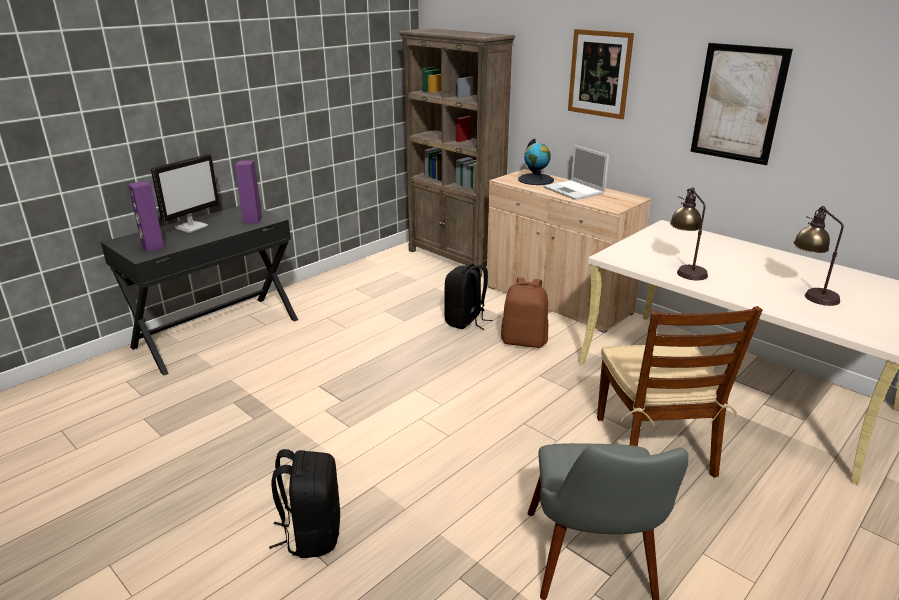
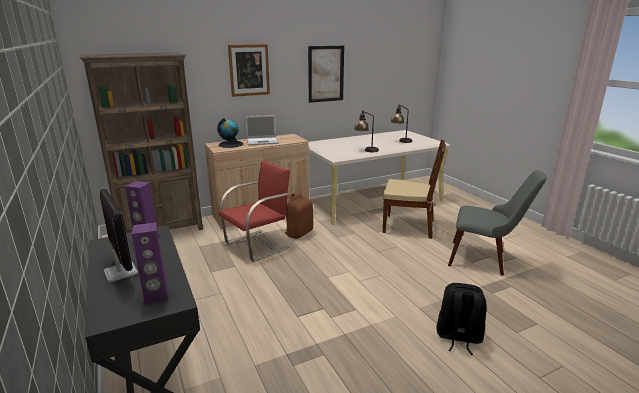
camera: 70 degrees left, 5 degrees down
black backpack [444,264,493,330] -> red chair [219,161,290,262]

